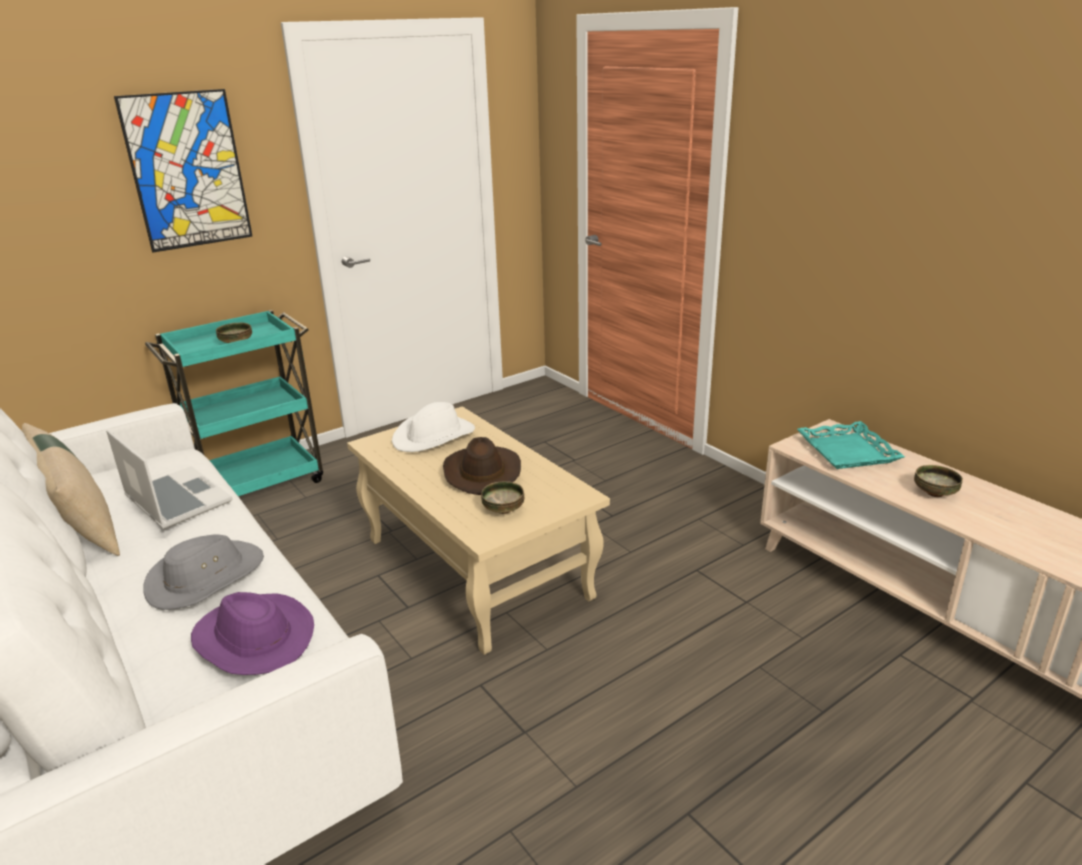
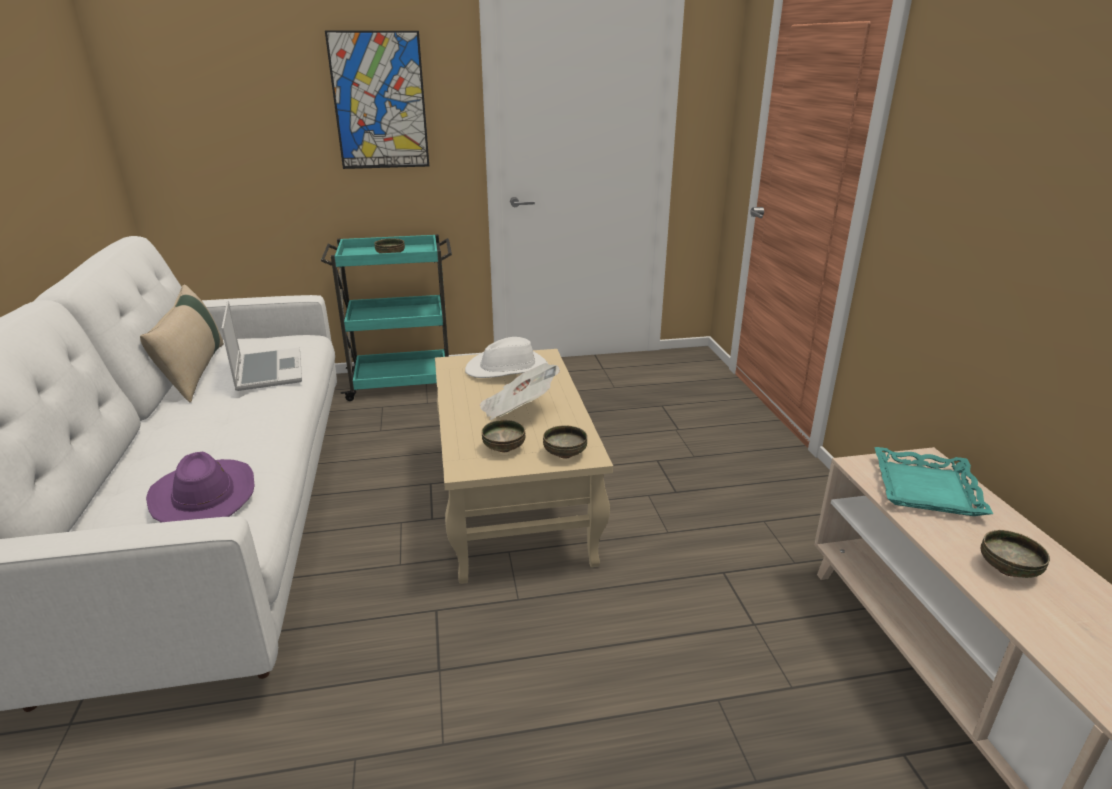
camera: 25 degrees right, 0 degrees up
grey hat [143,534,264,610] -> none
brown hat [443,437,521,495] -> newspaper [480,363,560,420]
none -> bowl [543,425,587,459]

